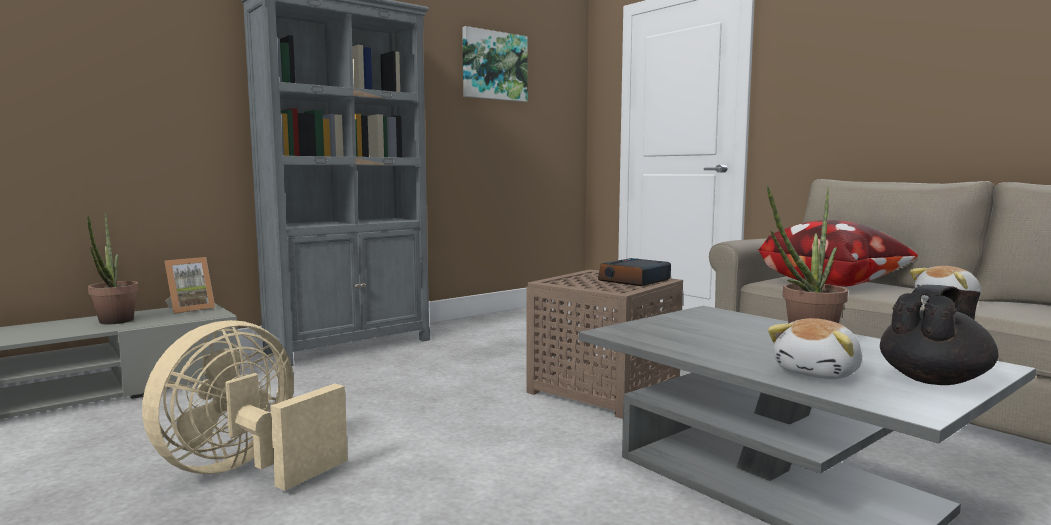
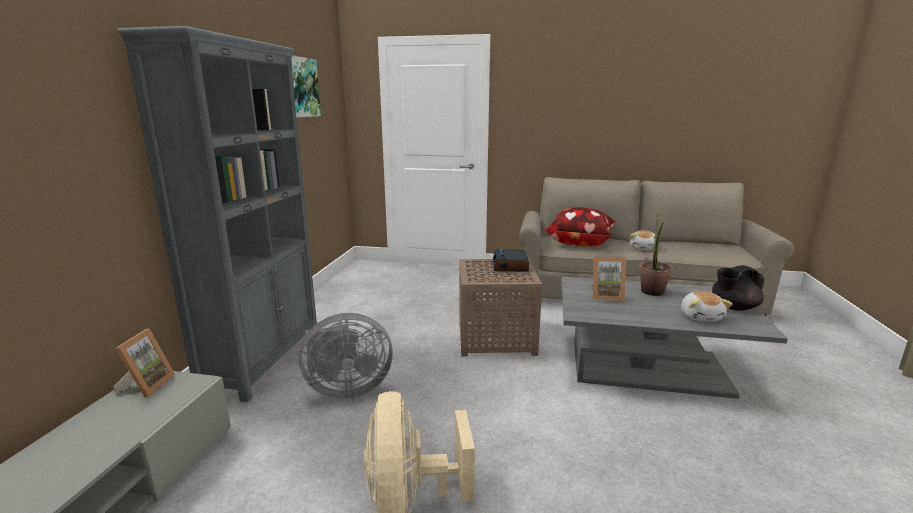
camera: 40 degrees left, 10 degrees up
potted plant [87,213,139,324] -> none
black teapot [880,285,999,385] -> black teapot turned 120 degrees counterclockwise [712,265,765,311]
none -> grey fan [299,313,393,399]
none -> picture frame [590,257,626,301]

